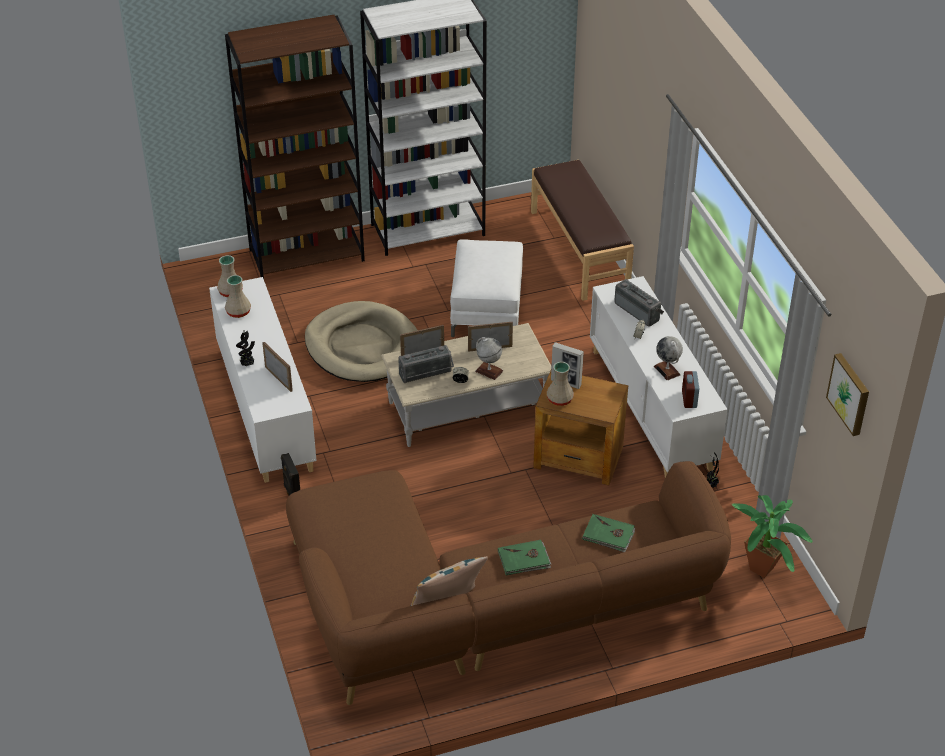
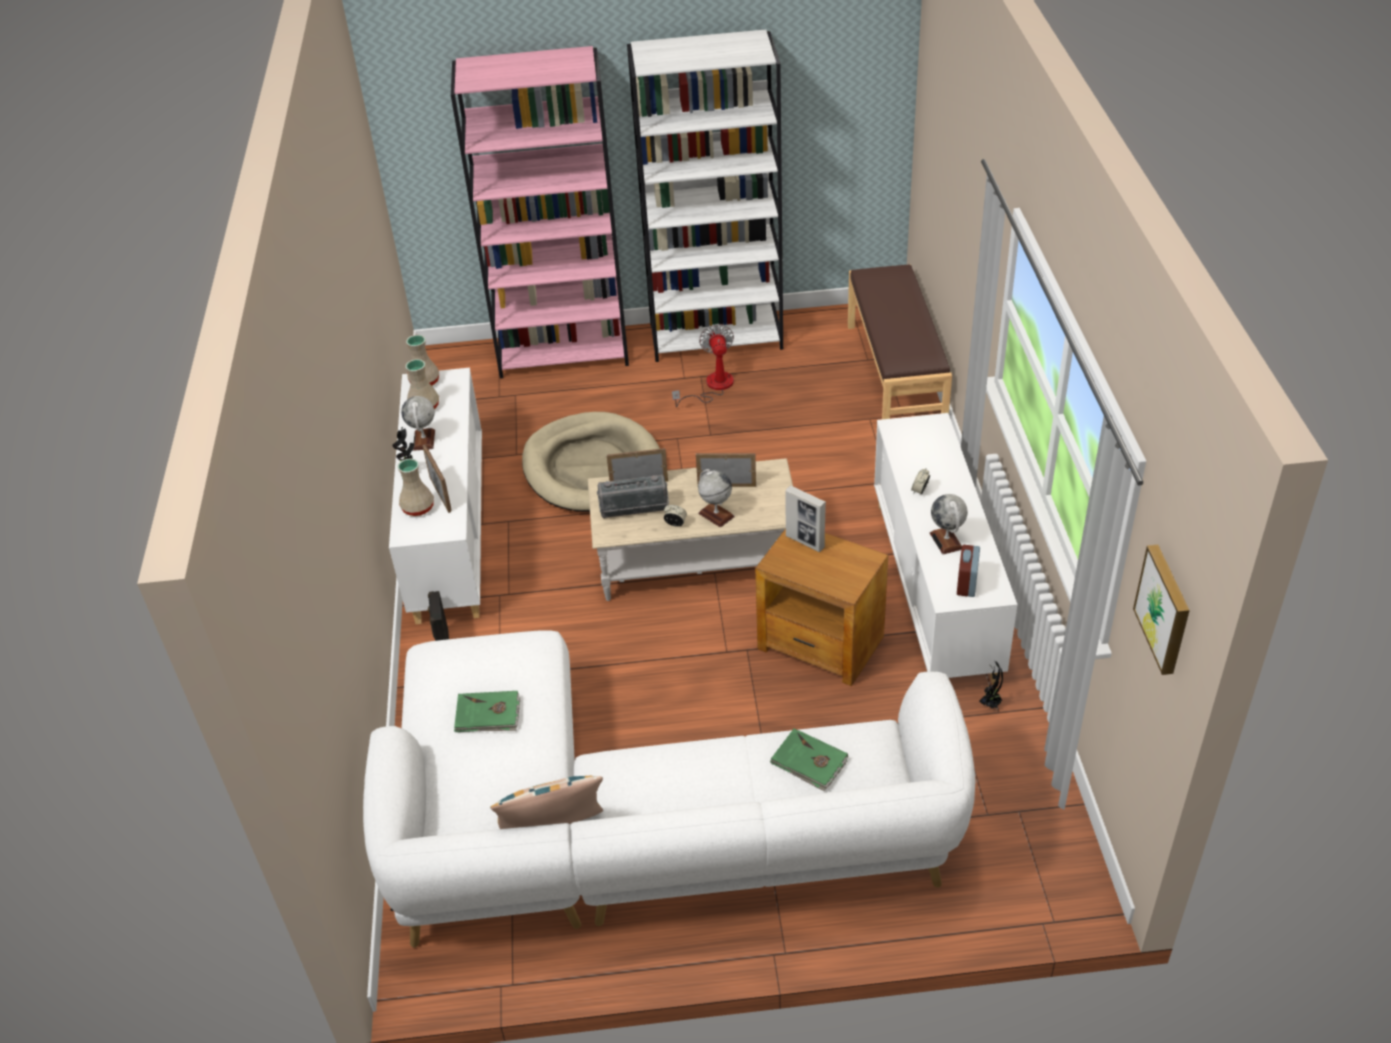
camera: 15 degrees right, 0 degrees up
brown bookcase [225,15,365,279] -> pink bookcase [451,46,629,379]
brown sofa [286,461,731,705] -> white sofa [363,630,975,947]
white ottoman [450,239,523,337] -> none
green book [498,540,551,575] -> green book moved to [454,691,520,732]
beige vase [547,362,574,406] -> beige vase moved to [397,458,434,516]
radio [614,279,664,327] -> none
potted plant [731,495,813,578] -> none
none -> globe [401,396,435,451]
none -> fan [672,324,734,407]

